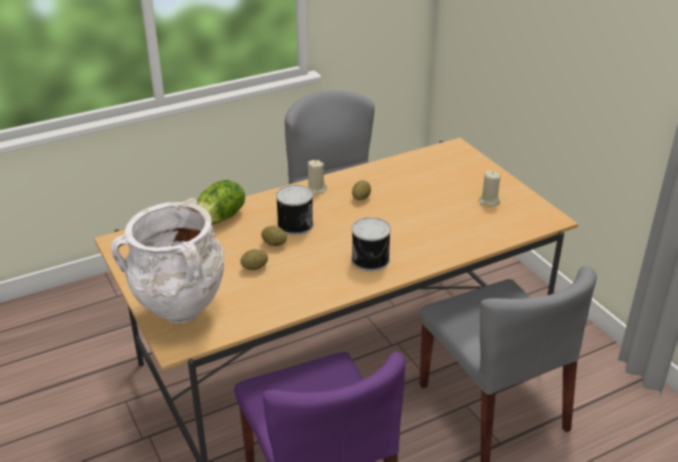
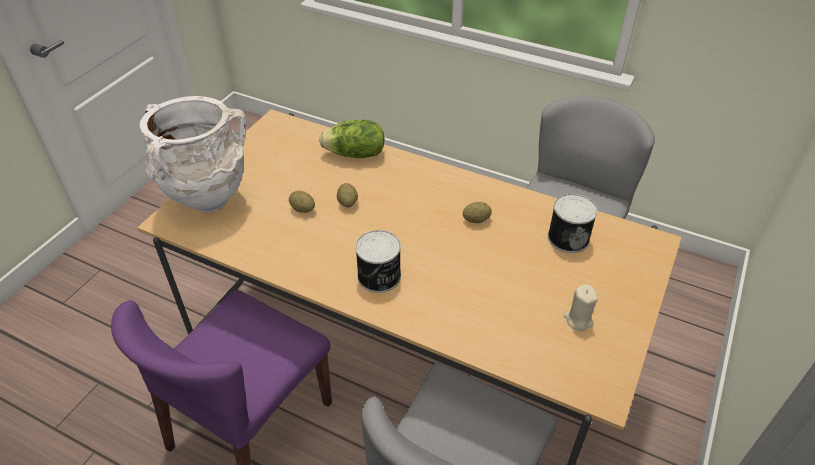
camera: 55 degrees right, 10 degrees up
can [276,185,313,235] -> can moved to [548,194,598,253]
beige candle [307,160,327,195] -> none

